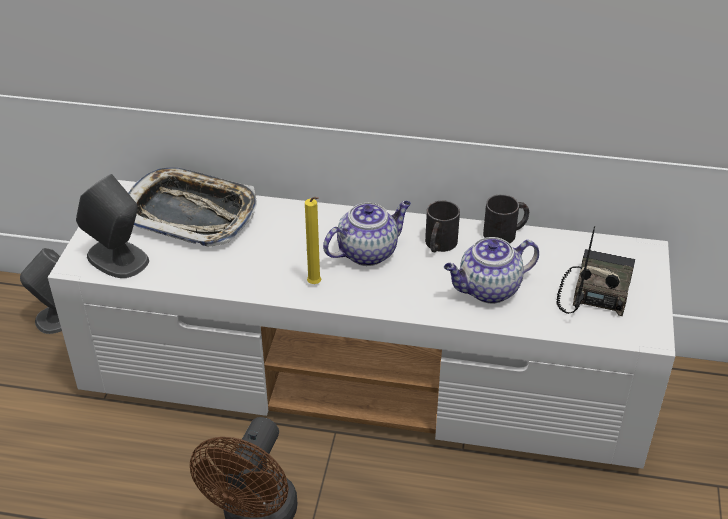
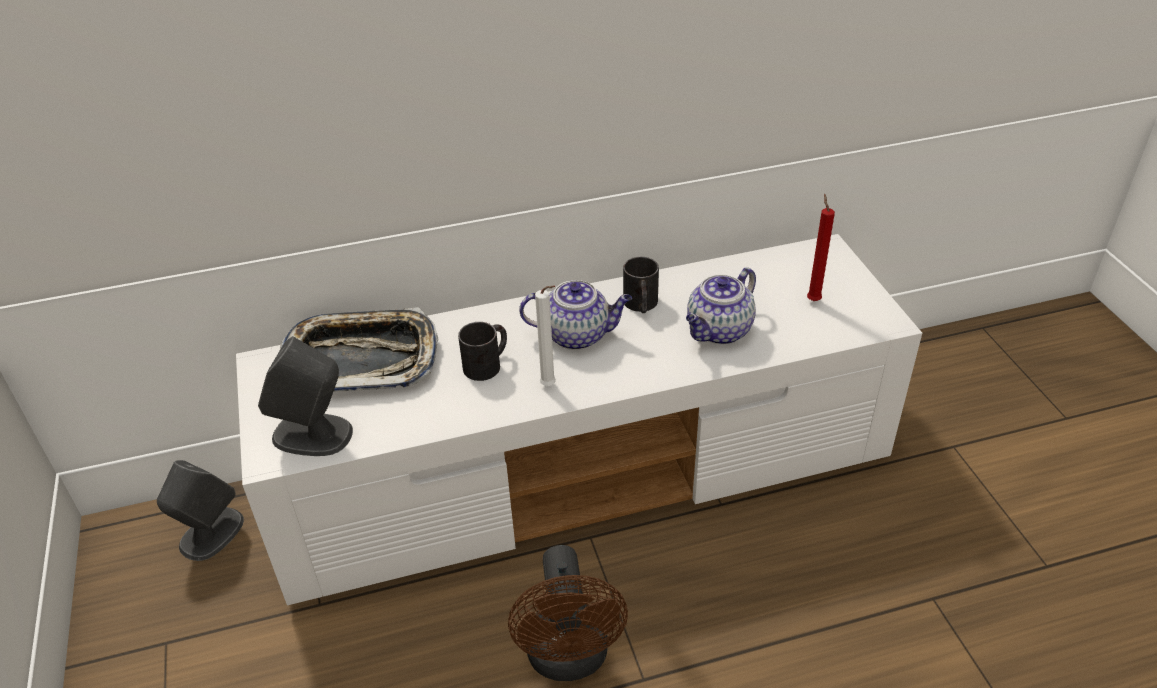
camera: 25 degrees left, 0 degrees up
yellow candle [305,197,321,284] -> white candle [535,286,556,386]
teapot [323,201,411,266] -> teapot turned 60 degrees clockwise [519,280,632,350]
black mug [483,194,529,244] -> black mug moved to [458,322,507,381]
radio [556,226,635,316] -> red candle [807,193,835,301]

